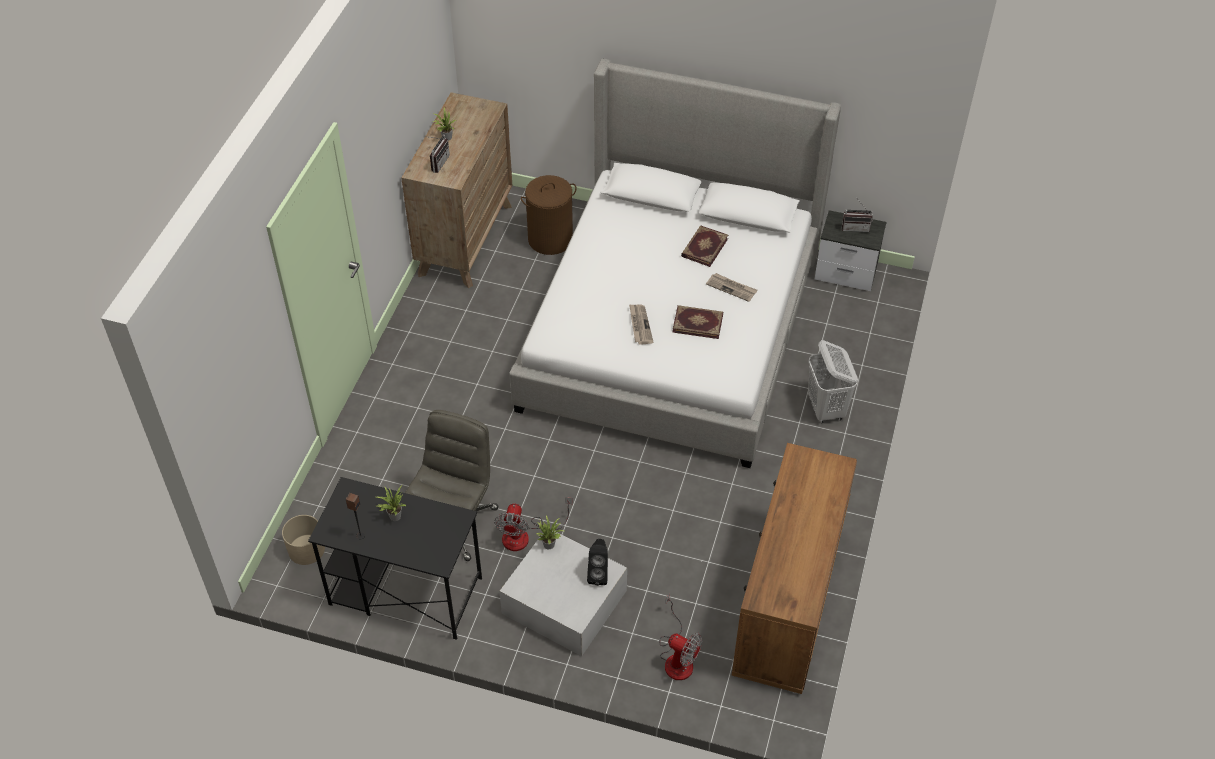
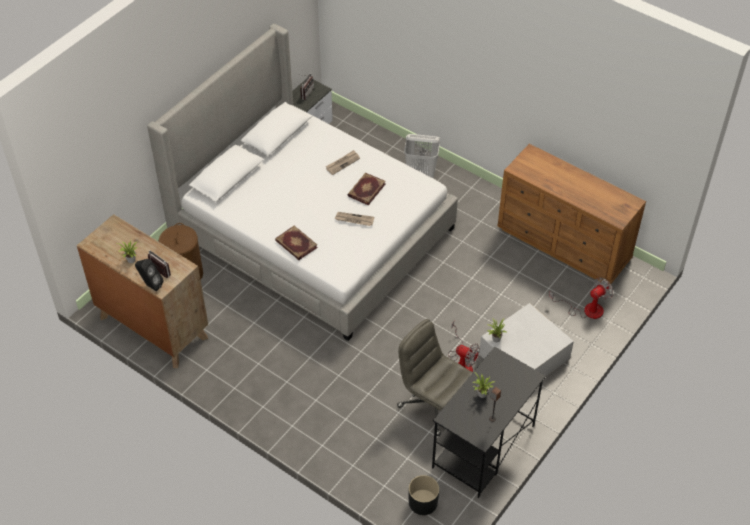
camera: 70 degrees left, 0 degrees up
beige planter [282,515,325,565] -> black planter [409,475,439,515]
black speaker [587,539,608,586] -> black speaker moved to [135,259,164,291]
book [681,225,728,267] -> book moved to [275,226,318,260]

